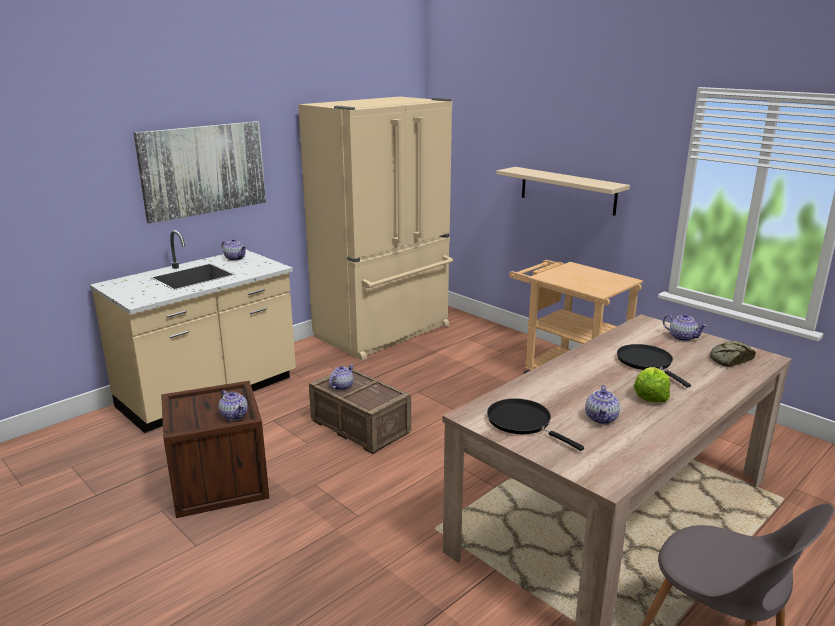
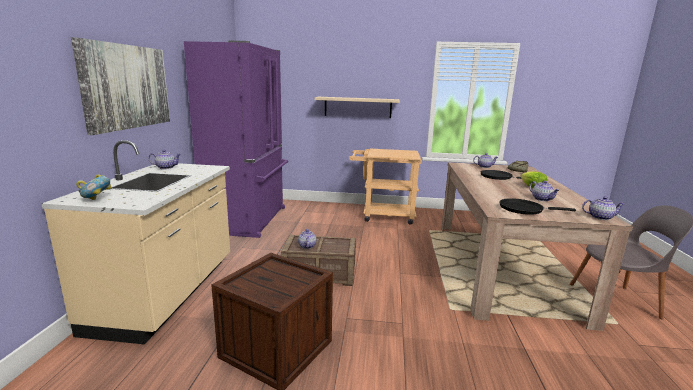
camera: 40 degrees left, 5 degrees down
teapot [218,390,248,421] -> teapot moved to [582,196,625,220]
beige fridge [298,97,453,360] -> purple fridge [184,41,288,238]
none -> bowl [76,174,112,200]

